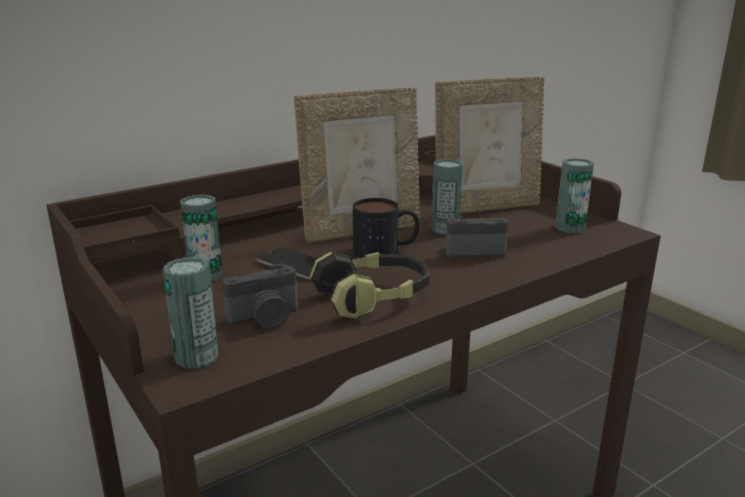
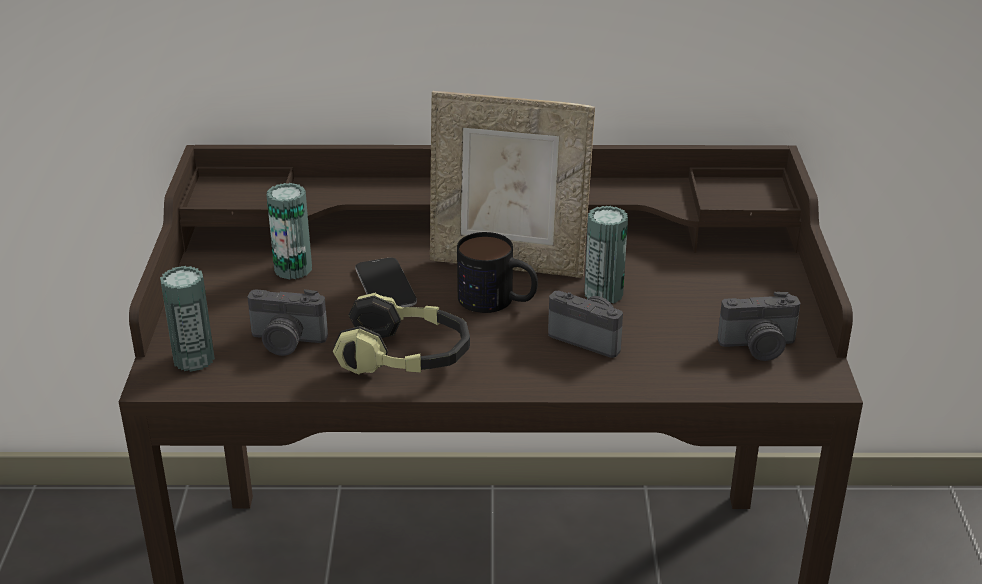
camera: 35 degrees right, 10 degrees up
picture frame [435,77,544,213] -> none
can [555,158,594,233] -> camera [718,292,800,361]

